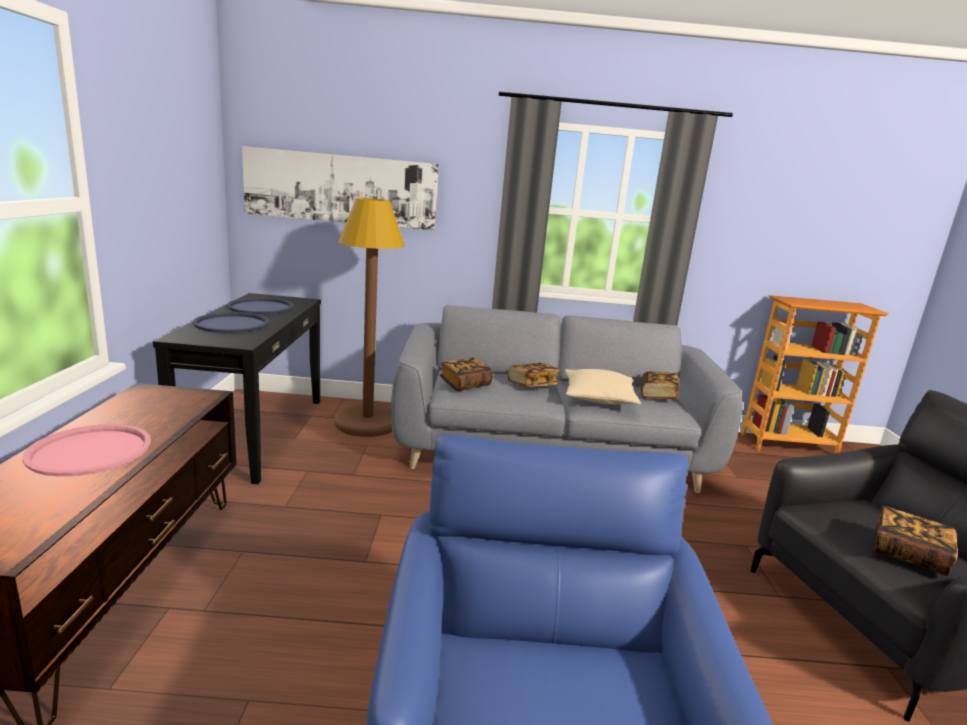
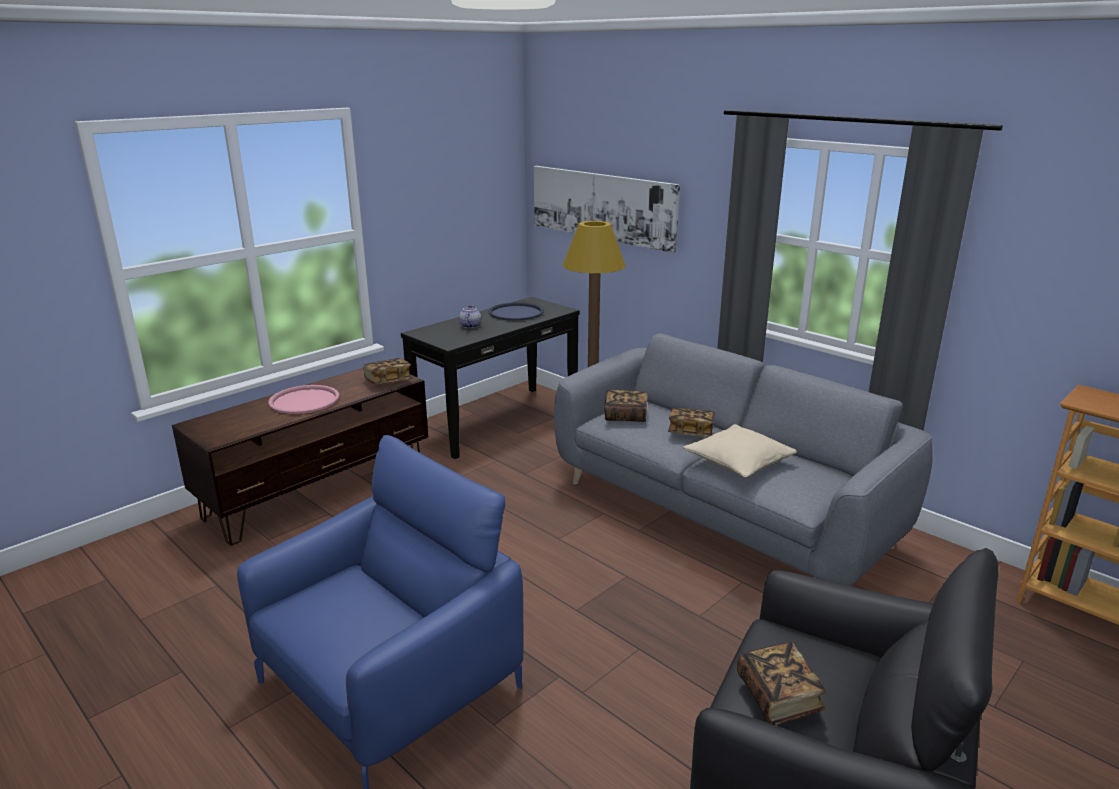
camera: 45 degrees right, 5 degrees up
blue tray [193,312,269,333] -> teapot [459,305,481,328]
book [641,371,679,399] -> book moved to [363,358,412,384]

